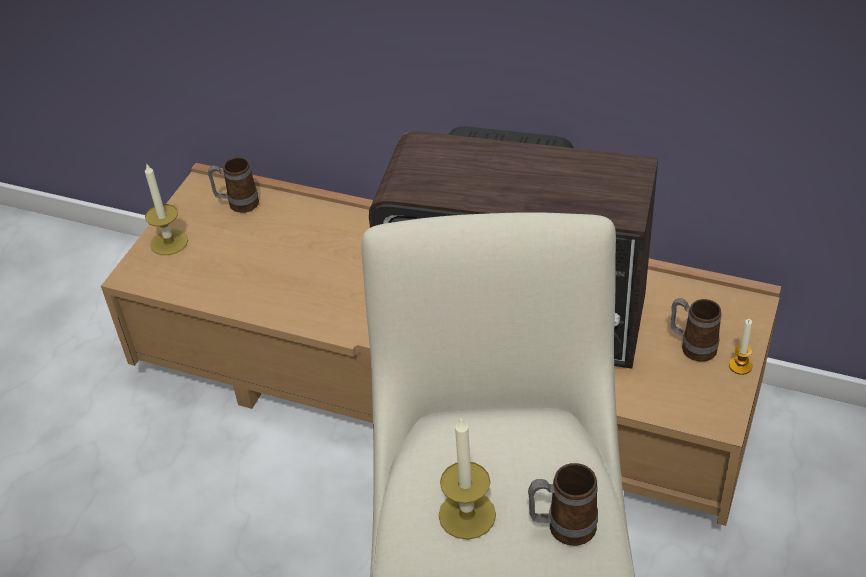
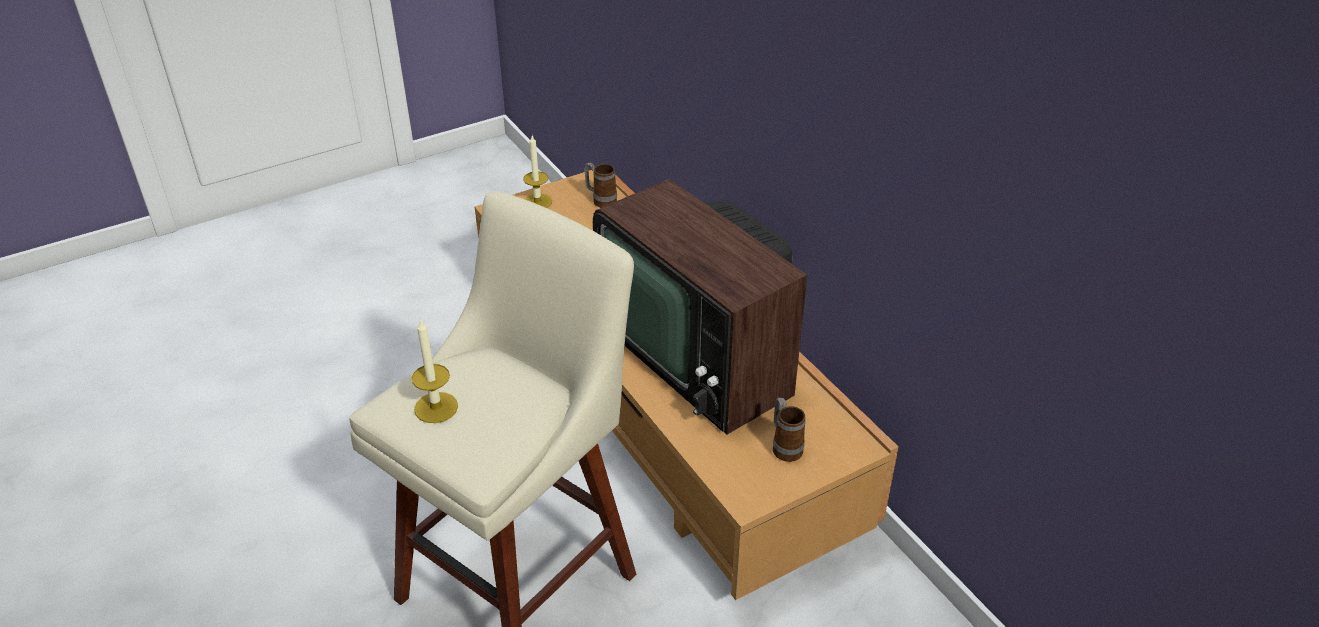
camera: 35 degrees right, 5 degrees down
mug [528,463,598,546] -> none
candle [729,319,752,375] -> none

